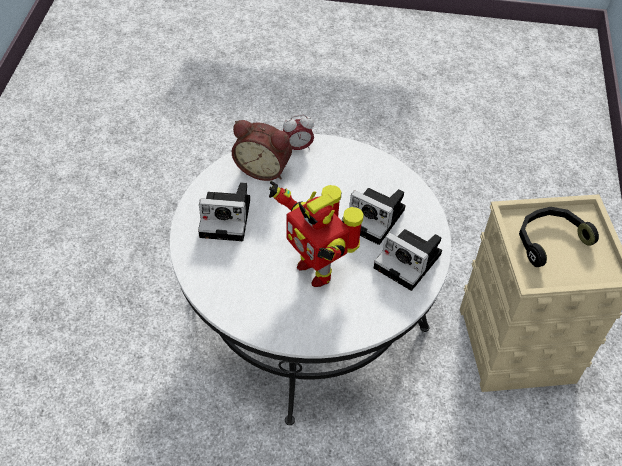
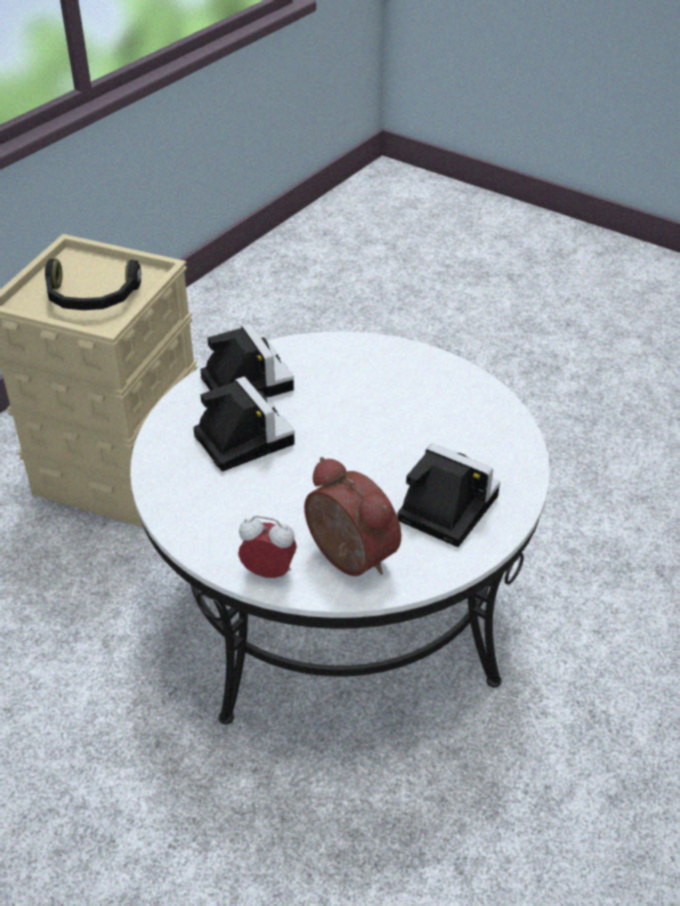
camera: 150 degrees left, 10 degrees down
toy robot [269,181,364,287] -> none

